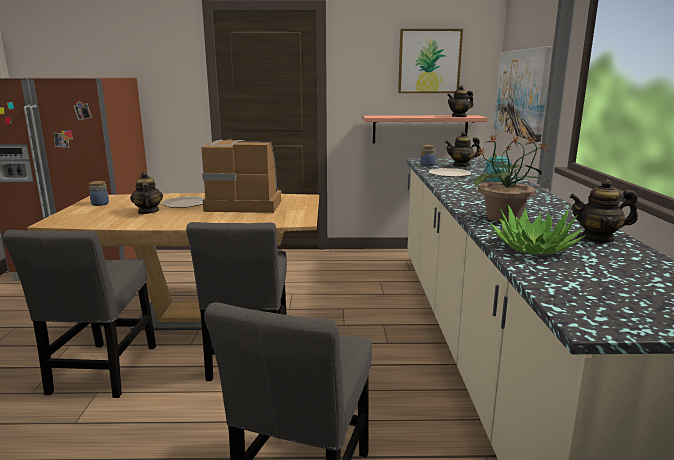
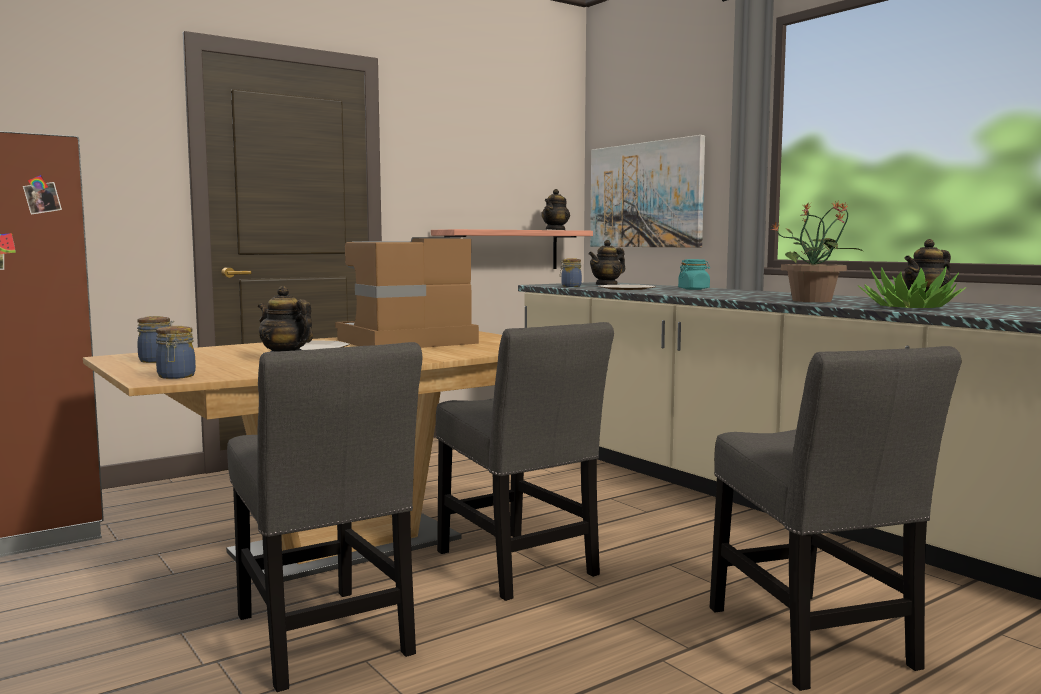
camera: 35 degrees left, 10 degrees down
picture [398,29,463,93] -> none
none -> jar [156,326,196,379]

